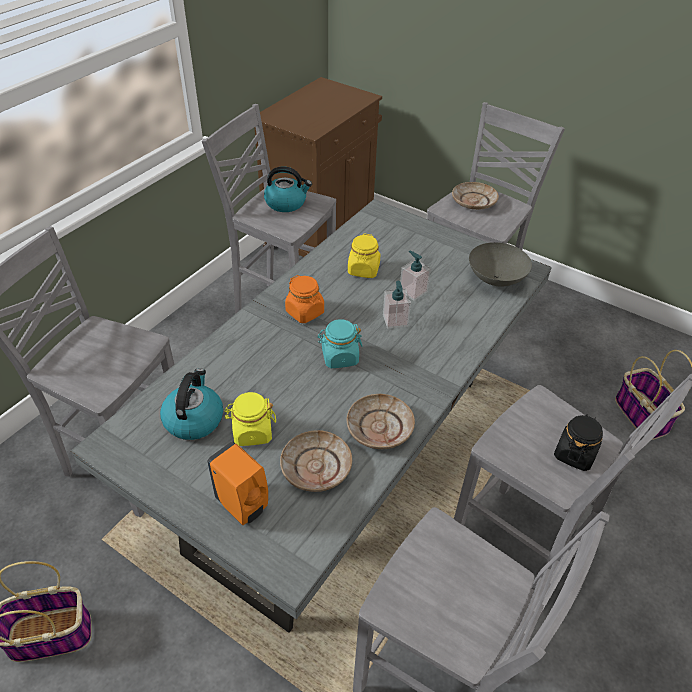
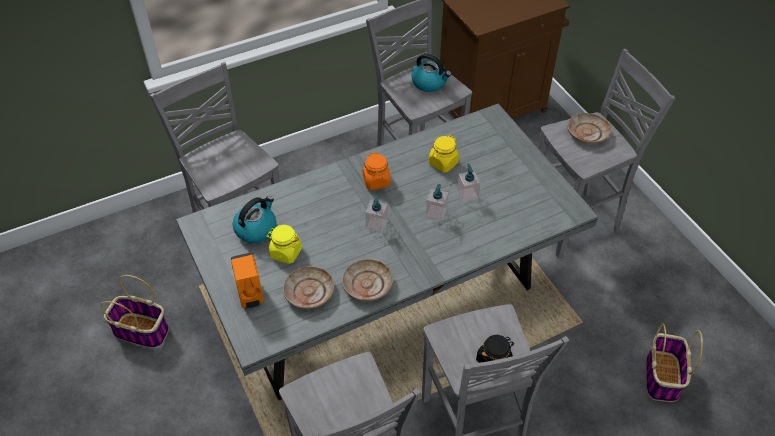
camera: 30 degrees right, 5 degrees up
turquoise jar [317,319,362,368] -> soap dispenser [365,196,388,233]
grey bowl [469,242,532,287] -> none

